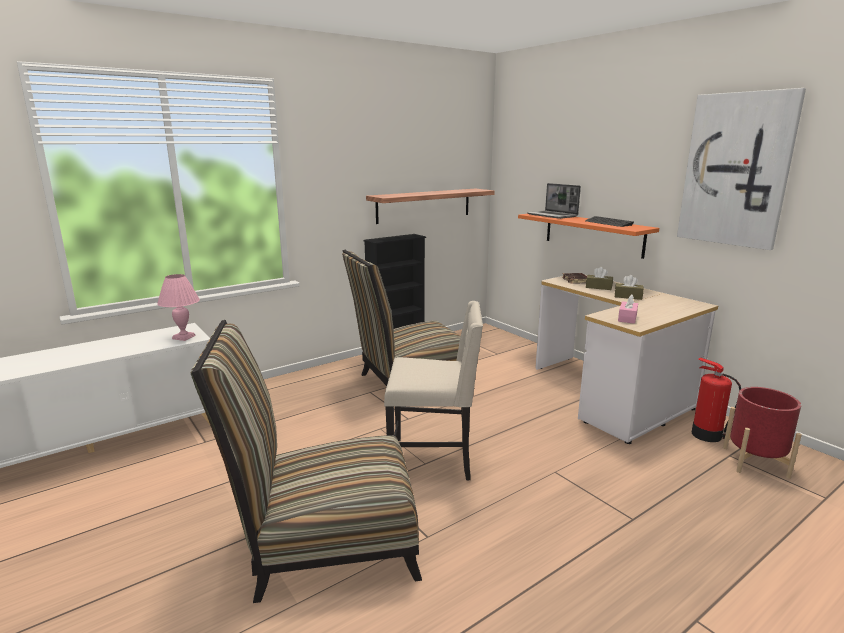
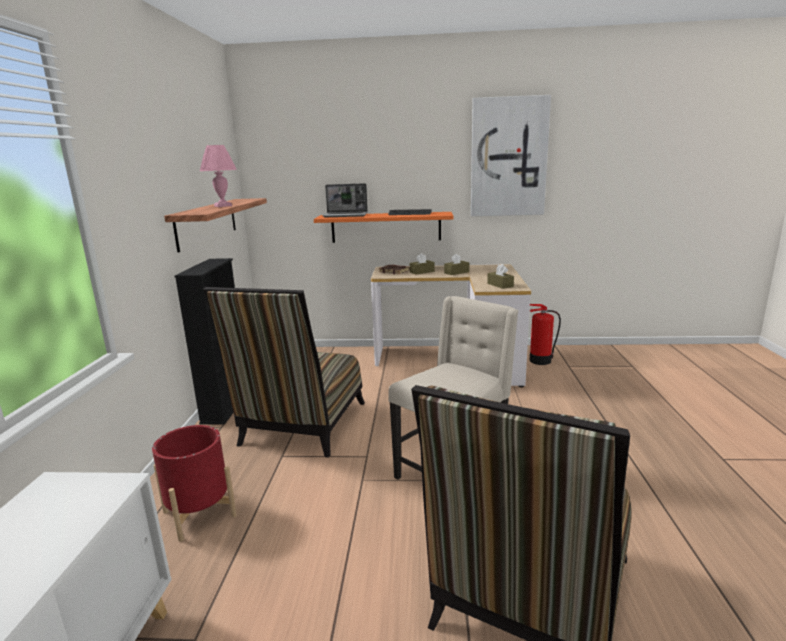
camera: 50 degrees left, 0 degrees up
pink table lamp [157,274,200,341] -> pink table lamp moved to [200,145,237,207]
pink tissue box [618,294,638,324] -> brown tissue box [487,264,514,289]
red planter [723,387,802,479] -> red planter moved to [152,425,237,542]

